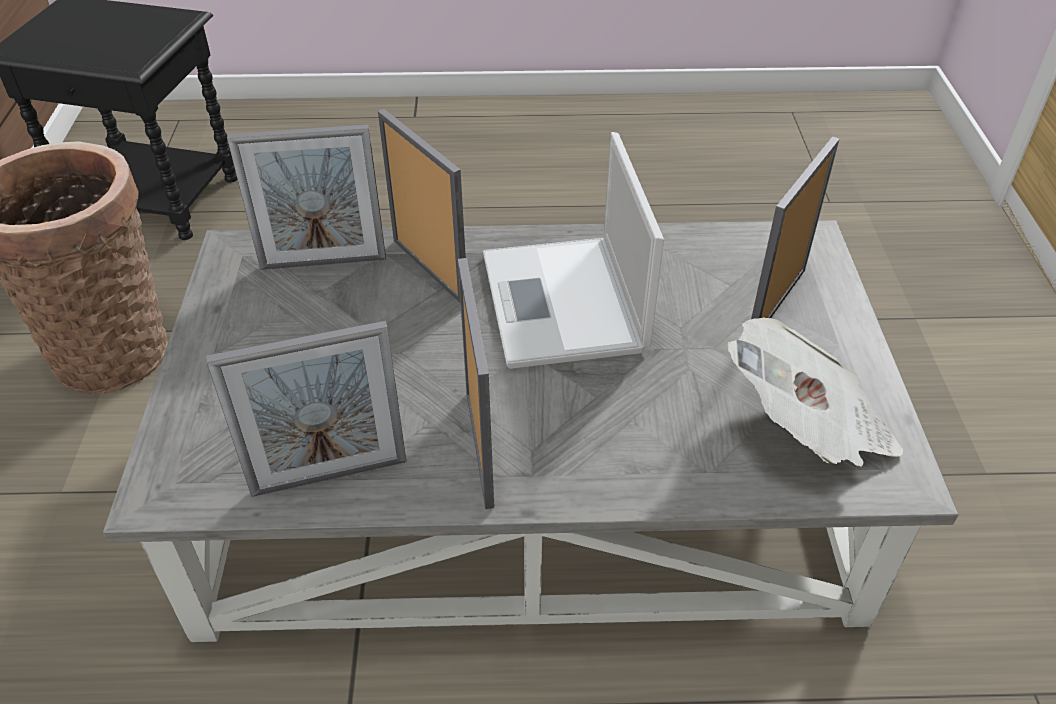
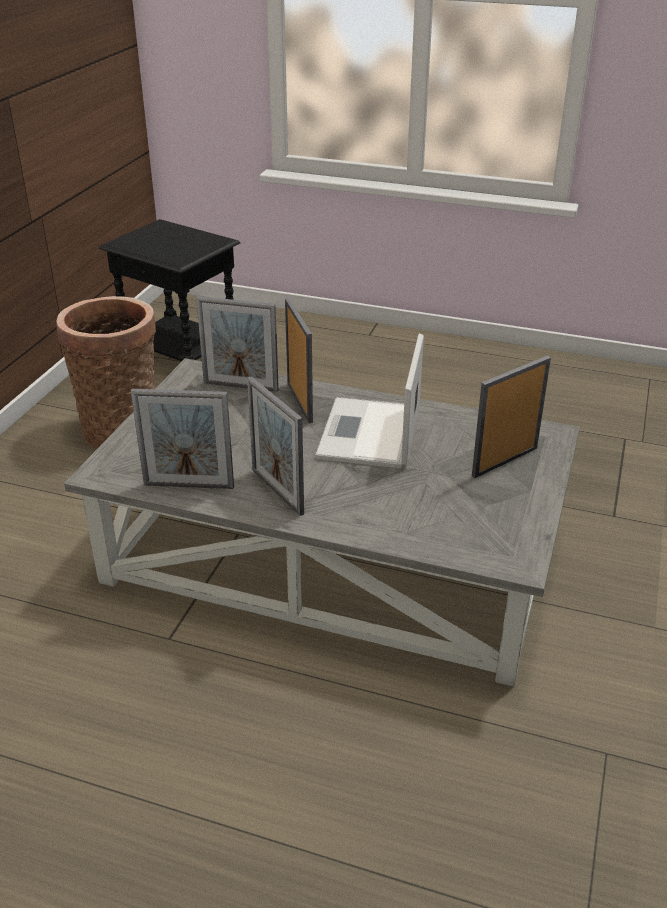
camera: 20 degrees right, 10 degrees down
picture frame [458,258,494,509] -> picture frame turned 135 degrees clockwise [247,376,304,516]
newspaper [727,317,903,467] -> none

